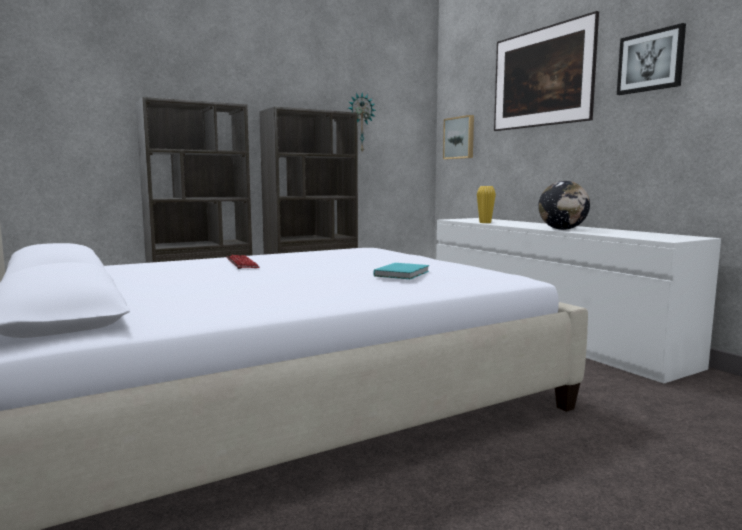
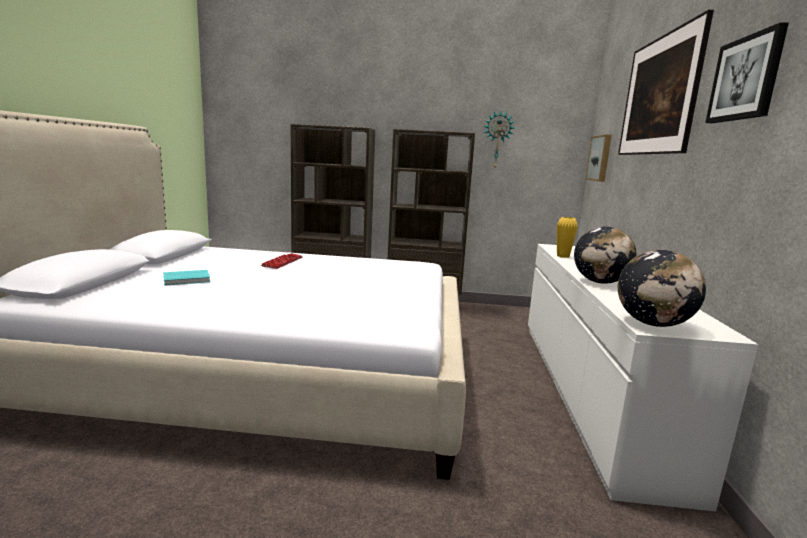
camera: 35 degrees right, 5 degrees up
turquoise book [374,263,429,279] -> turquoise book moved to [163,270,210,286]
none -> globe [618,250,706,327]

